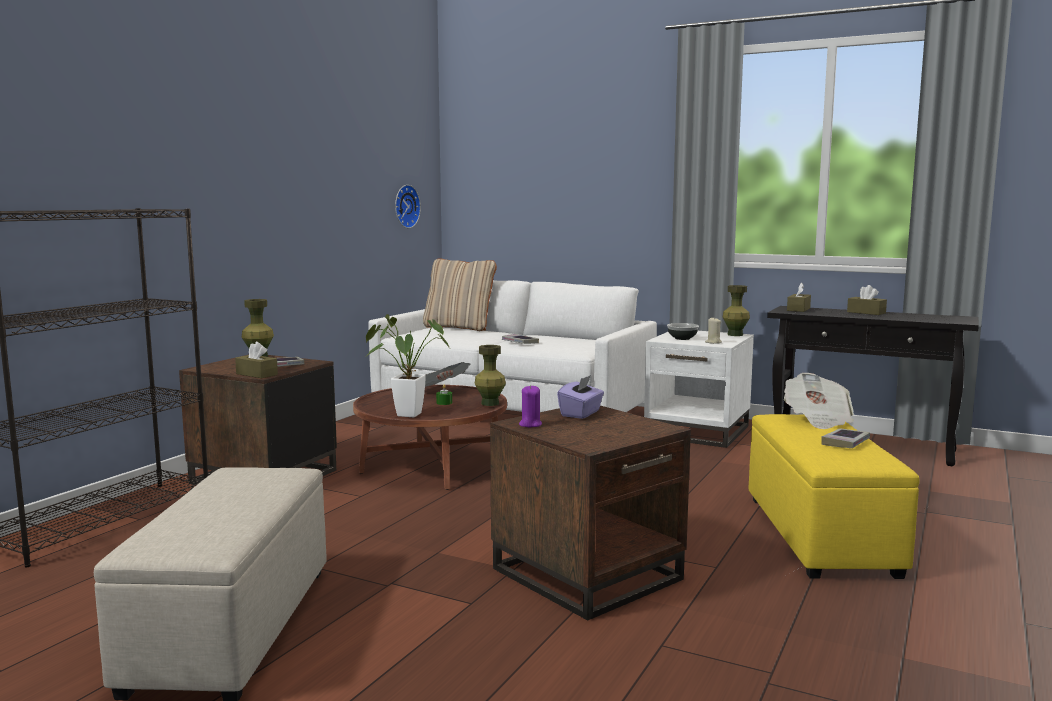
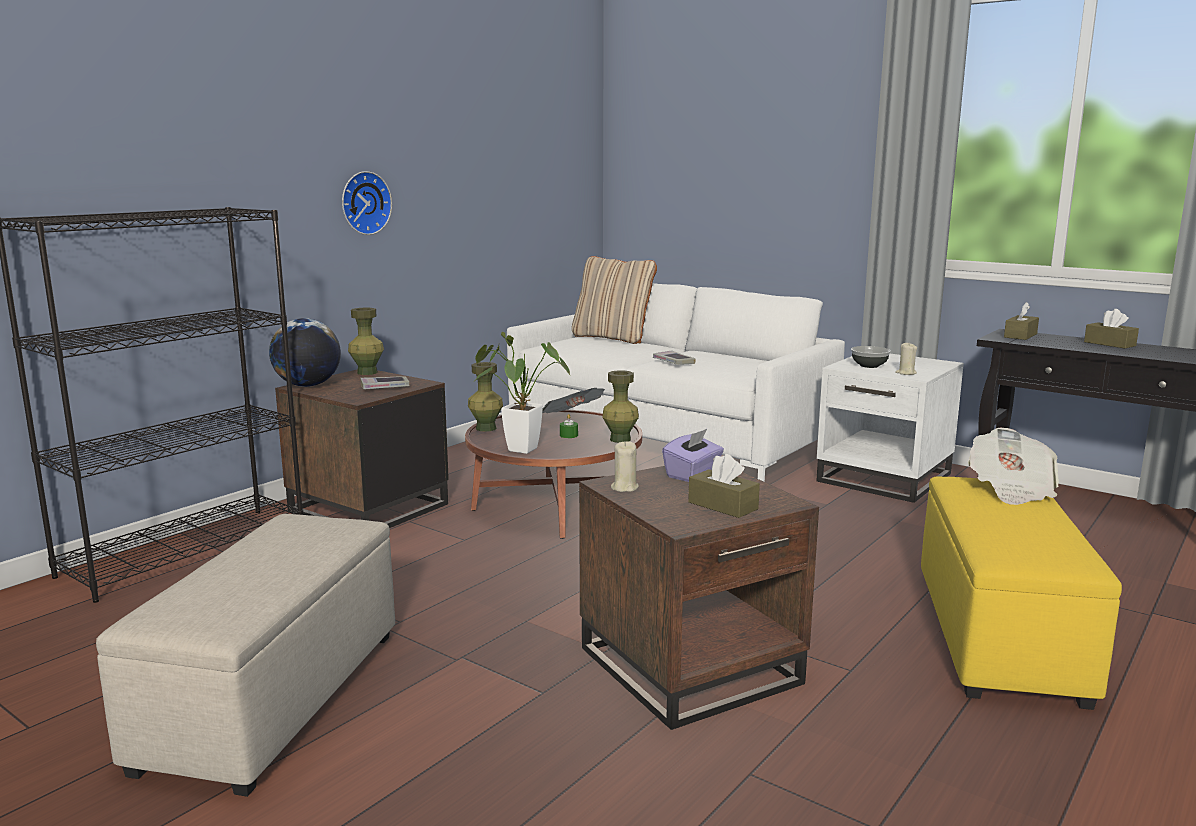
camera: 10 degrees right, 5 degrees up
brown tissue box [235,342,278,378] -> brown tissue box moved to [688,454,760,518]
wall clock [395,185,421,228] -> wall clock moved to [342,171,392,235]
purple candle [519,385,542,427] -> beige candle [611,441,639,492]
green vase [723,285,750,336] -> green vase moved to [468,362,503,432]
book [821,428,870,448] -> none
none -> globe [269,318,341,387]

